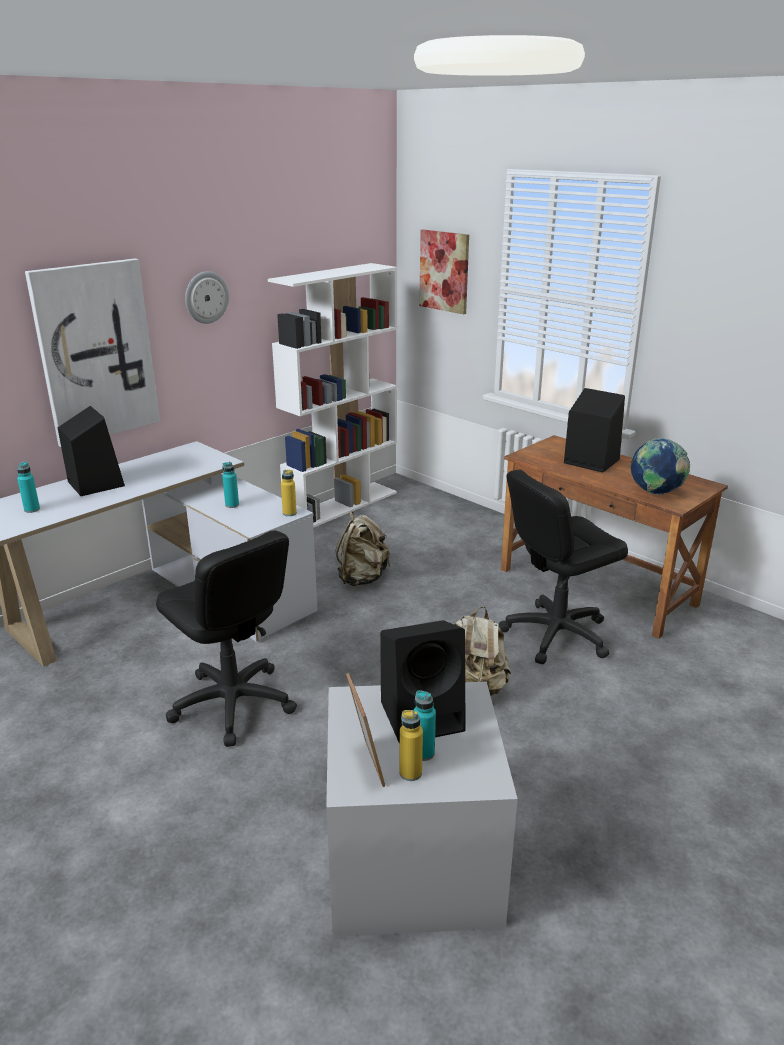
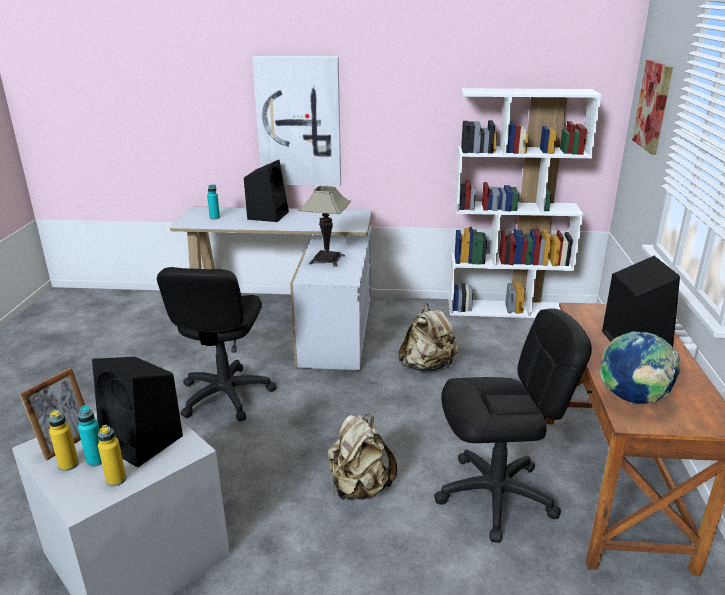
camera: 50 degrees right, 0 degrees up
wall clock [185,271,229,324] -> none
turquoise bottle [222,462,239,508] -> table lamp [299,186,351,267]
yellow bottle [281,470,297,516] -> yellow bottle moved to [98,425,127,486]
black office chair [499,470,628,664] -> black office chair turned 150 degrees clockwise [434,308,592,543]

